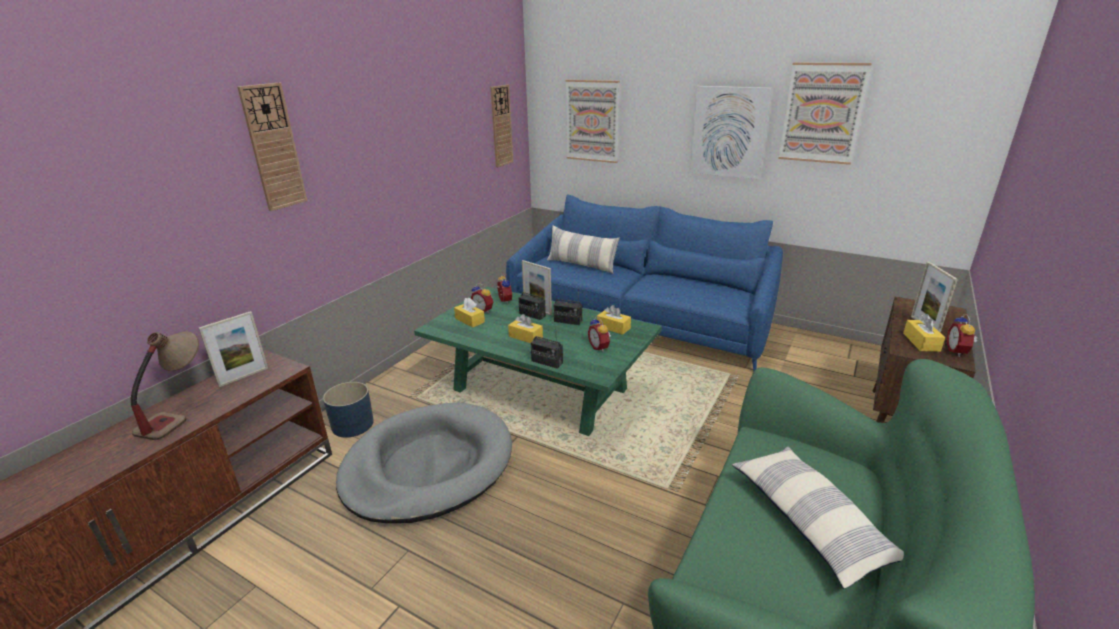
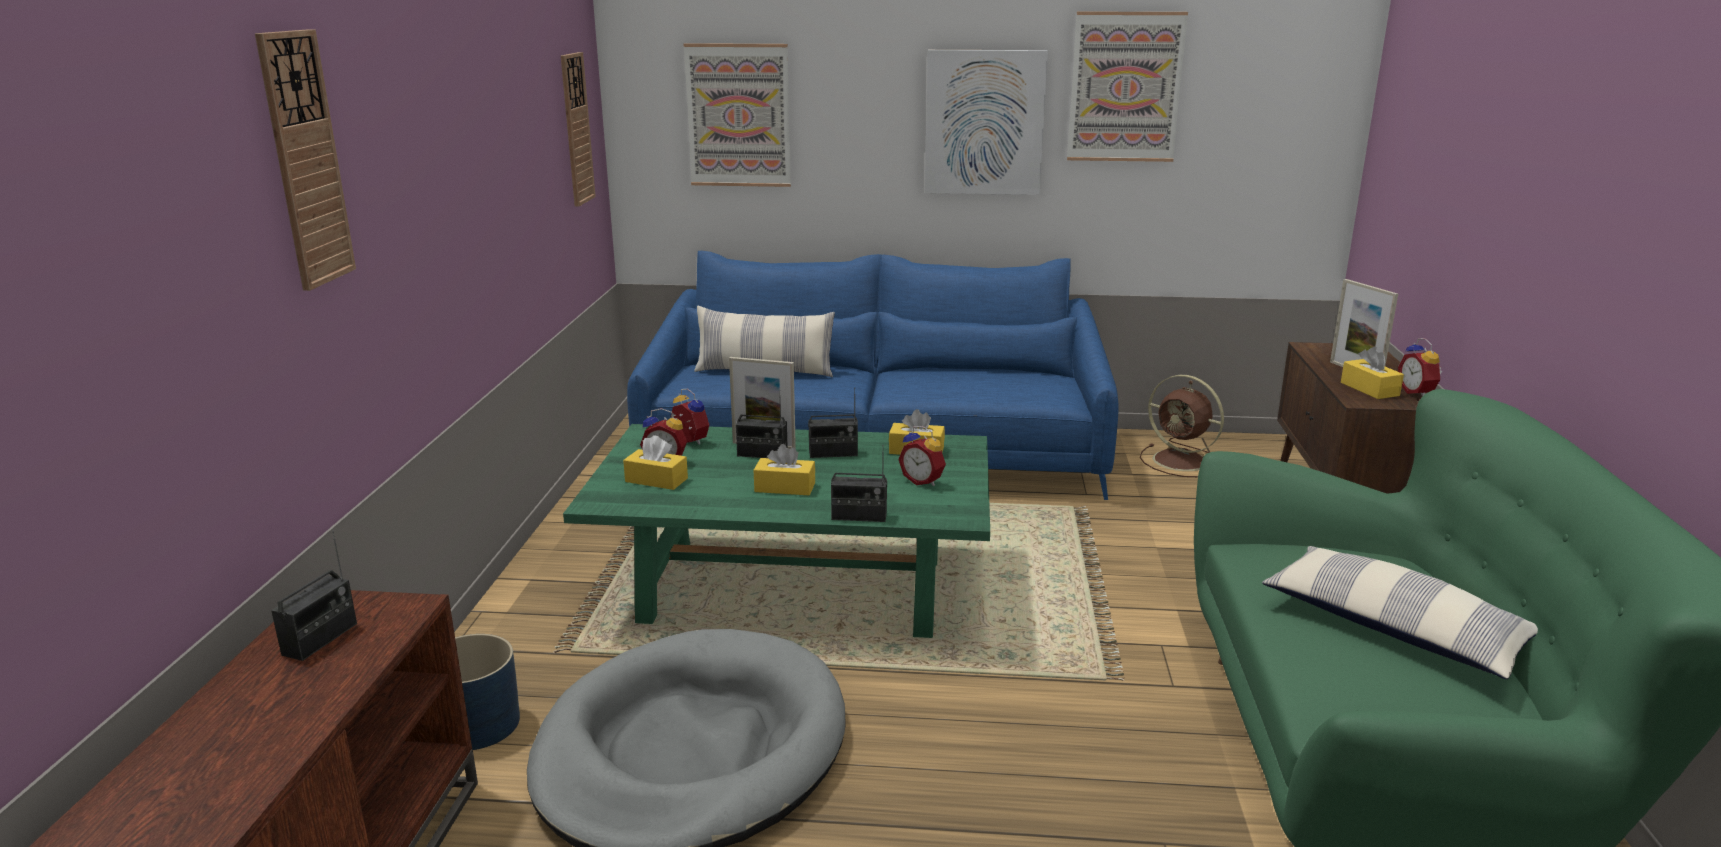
camera: 25 degrees left, 5 degrees down
table lamp [131,331,199,440] -> none
picture frame [199,311,268,387] -> radio [271,530,357,661]
none -> brown fan [1140,375,1224,477]

